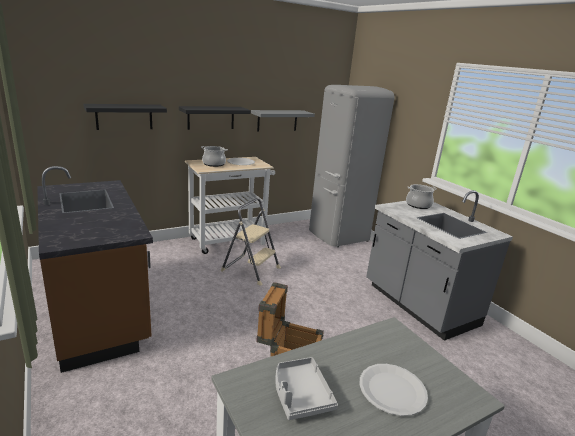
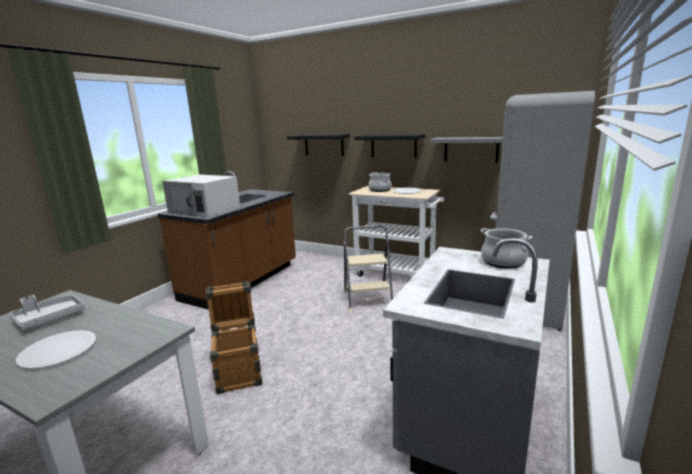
camera: 60 degrees right, 5 degrees down
none -> white microwave [162,174,240,218]

